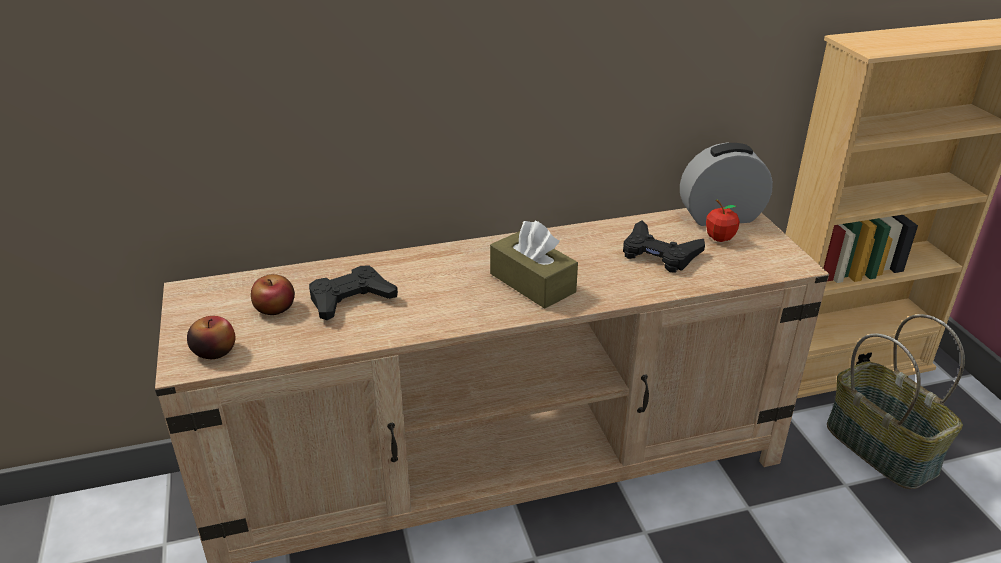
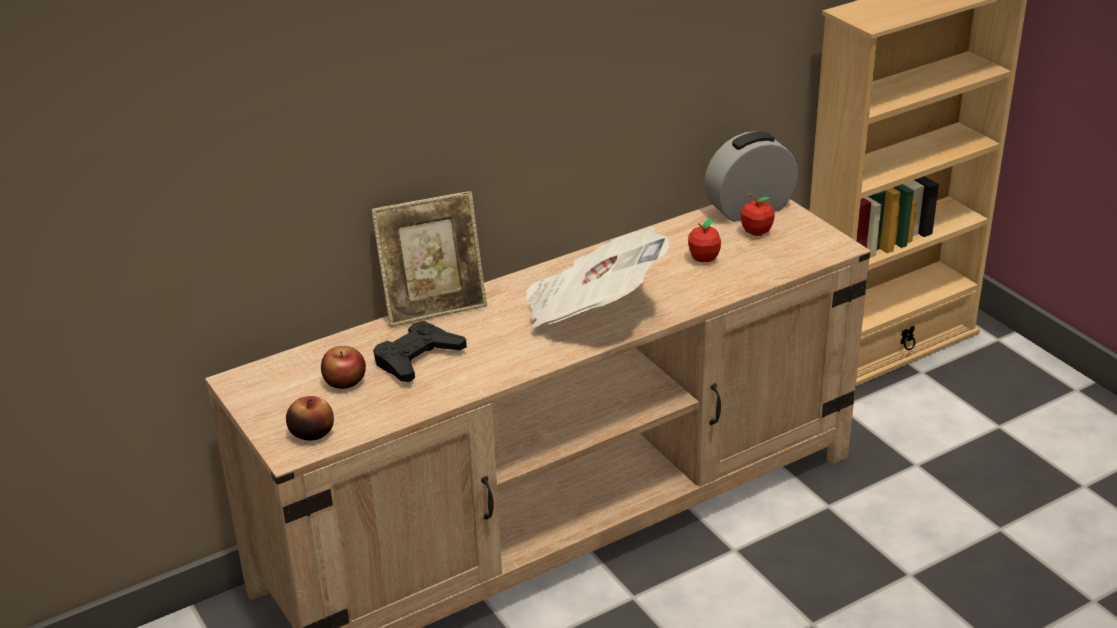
camera: 15 degrees left, 0 degrees up
brown tissue box [490,221,578,309] -> newspaper [526,227,669,328]
black game controller [623,220,705,273] -> apple [688,218,721,262]
basket [827,314,965,489] -> none
none -> picture frame [371,191,487,327]

